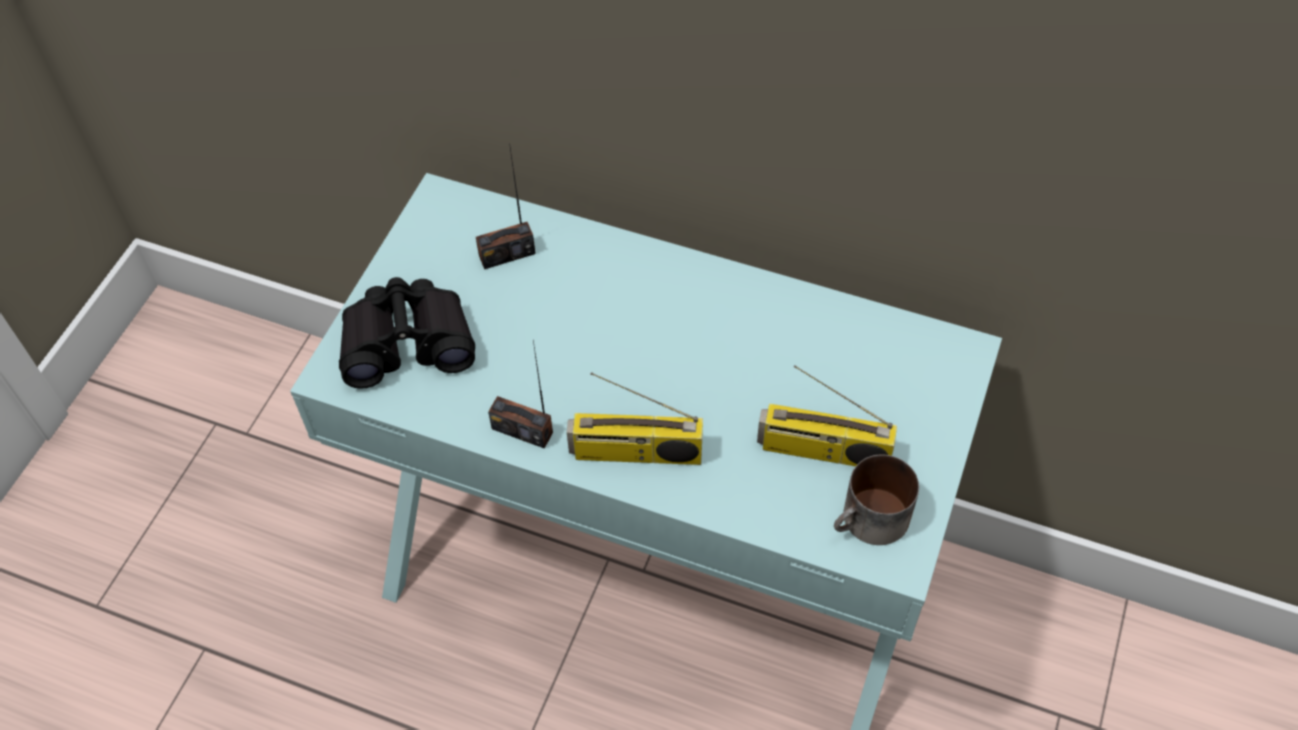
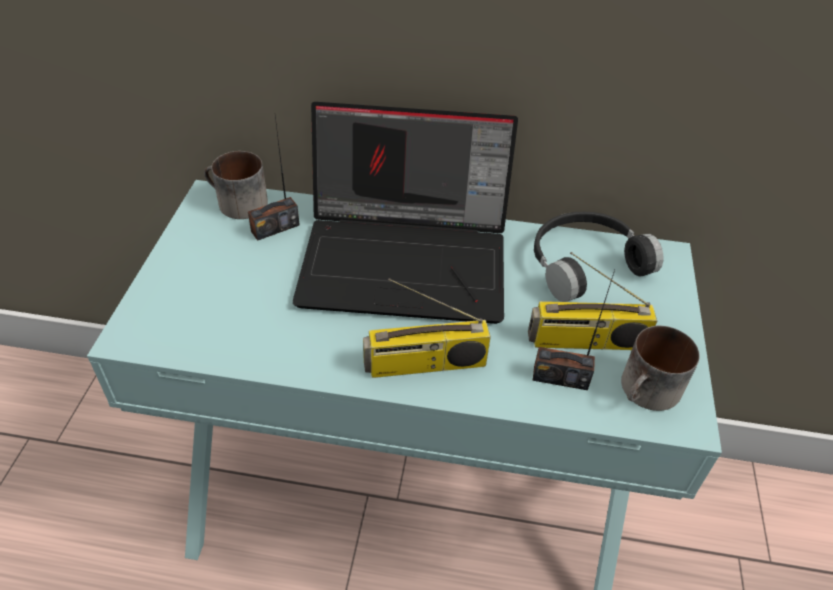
camera: 15 degrees left, 10 degrees down
black binoculars [339,277,475,389] -> none
radio [488,340,553,448] -> radio moved to [533,270,615,390]
none -> mug [204,151,268,219]
none -> laptop [293,102,518,324]
none -> black headphones [534,212,664,302]

